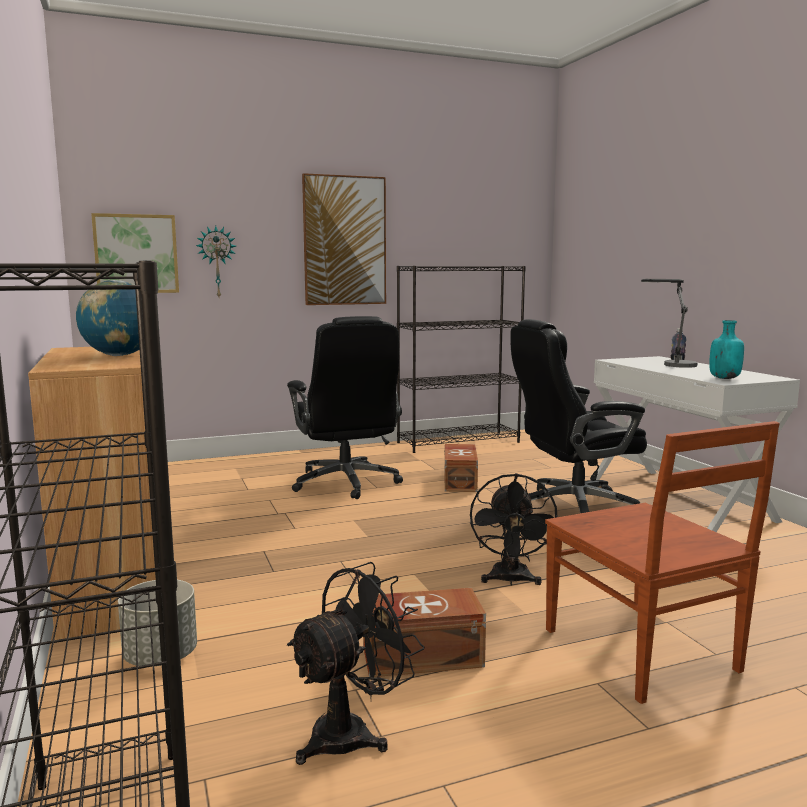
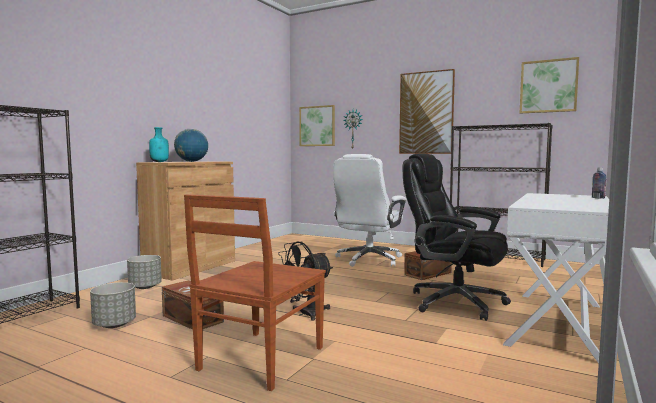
camera: 50 degrees right, 5 degrees down
black office chair [287,316,403,499] -> white office chair [333,154,406,267]
black fan [287,562,424,765] -> grey planter [90,282,136,328]
table lamp [641,279,697,368] -> none
turquoise bottle [709,320,744,379] -> turquoise bottle moved to [149,127,169,162]
none -> picture [520,57,579,113]

